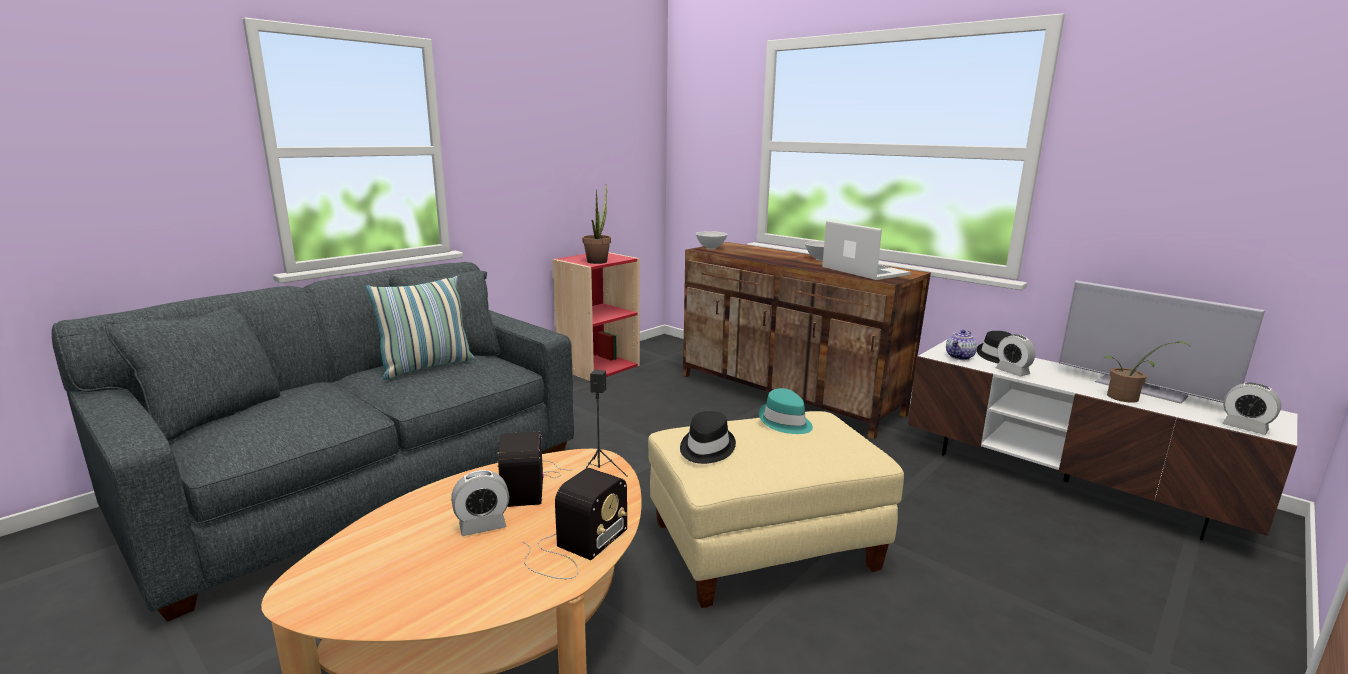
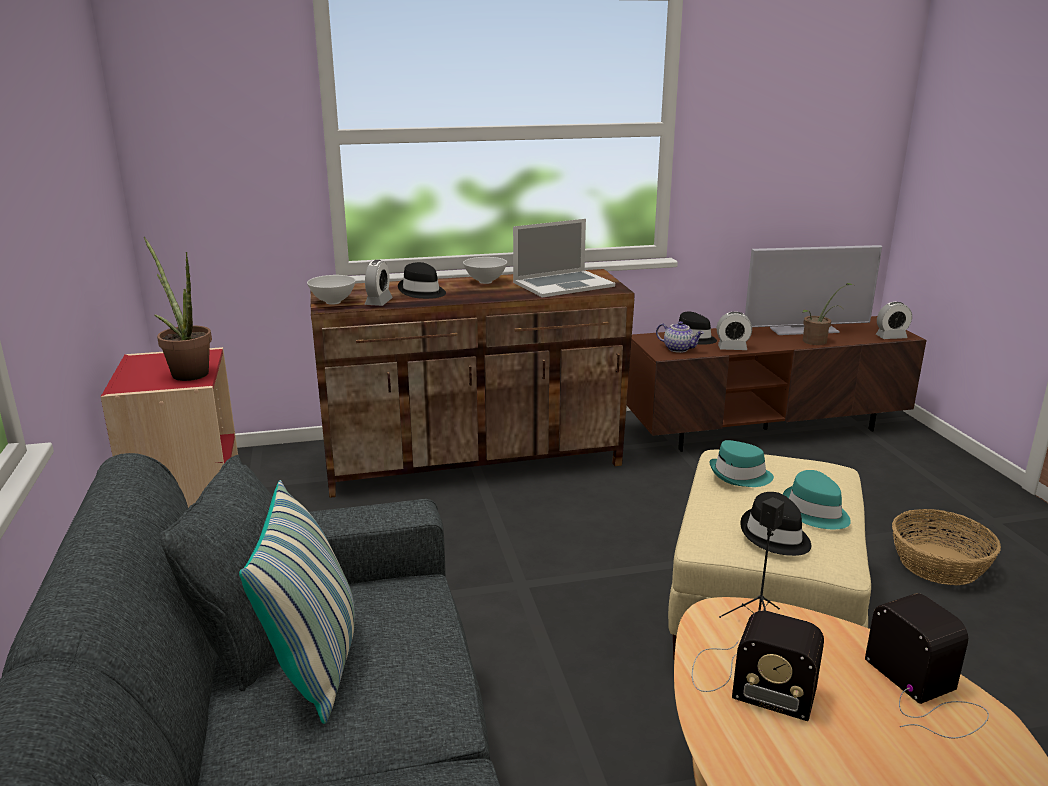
camera: 55 degrees left, 5 degrees up
alarm clock [451,470,509,536] -> alarm clock moved to [365,260,393,306]
laptop [822,220,911,280] -> laptop turned 150 degrees clockwise [513,219,615,298]
white tv stand [908,339,1297,541] -> brown tv stand [627,316,926,452]
teapot [946,330,977,360] -> teapot turned 45 degrees counterclockwise [656,321,704,353]
none -> black hat [398,262,446,299]
none -> turquoise hat [783,470,851,529]
none -> basket [892,509,1001,585]

